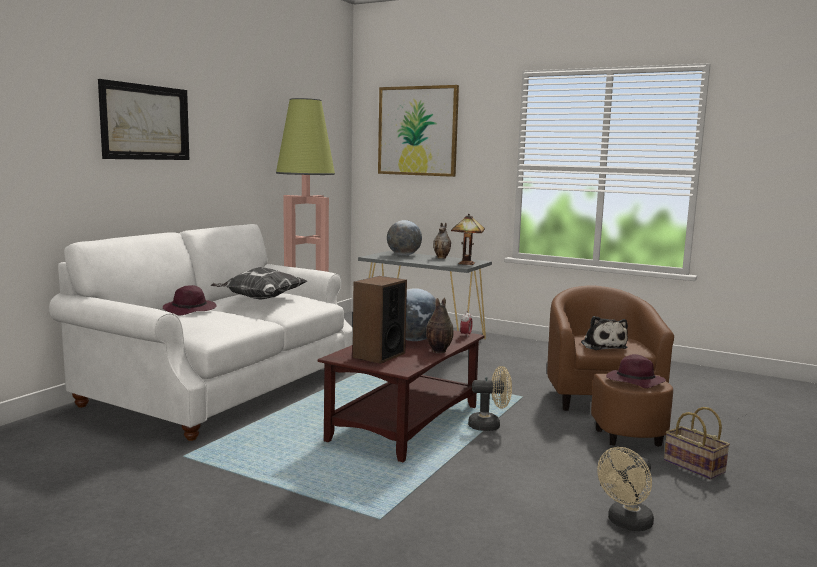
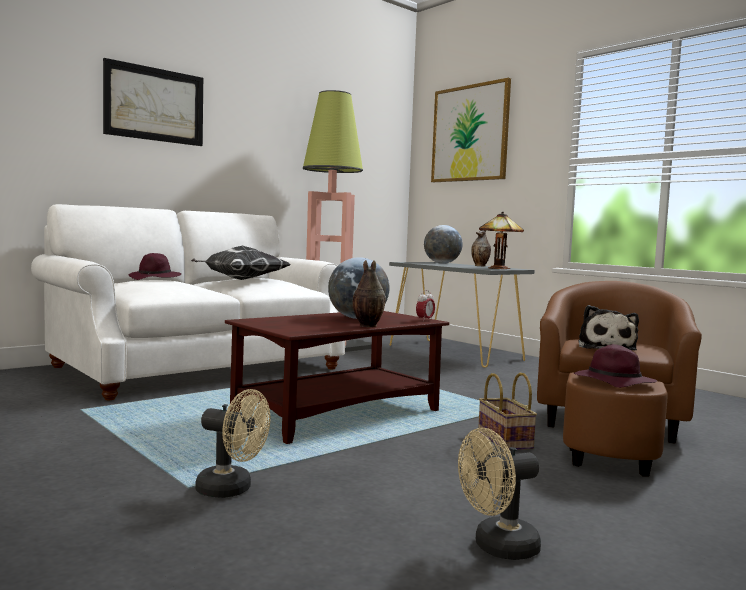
camera: 20 degrees right, 5 degrees down
speaker [353,276,407,364] -> none
beige fan [468,366,512,431] -> beige fan moved to [195,389,270,498]
basket [664,407,730,479] -> basket moved to [478,373,537,451]

